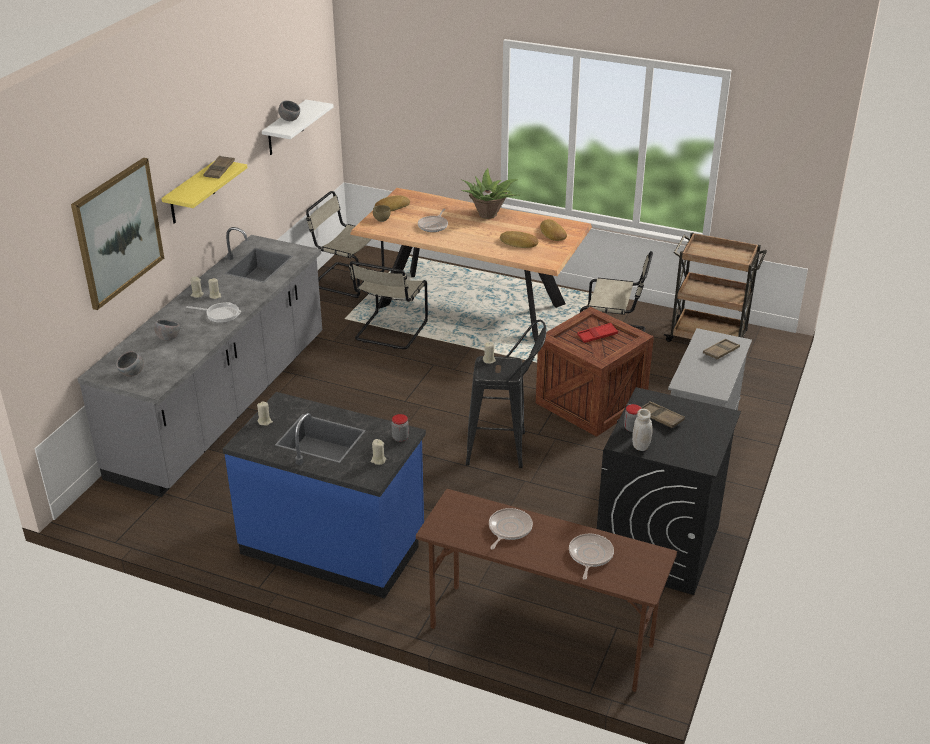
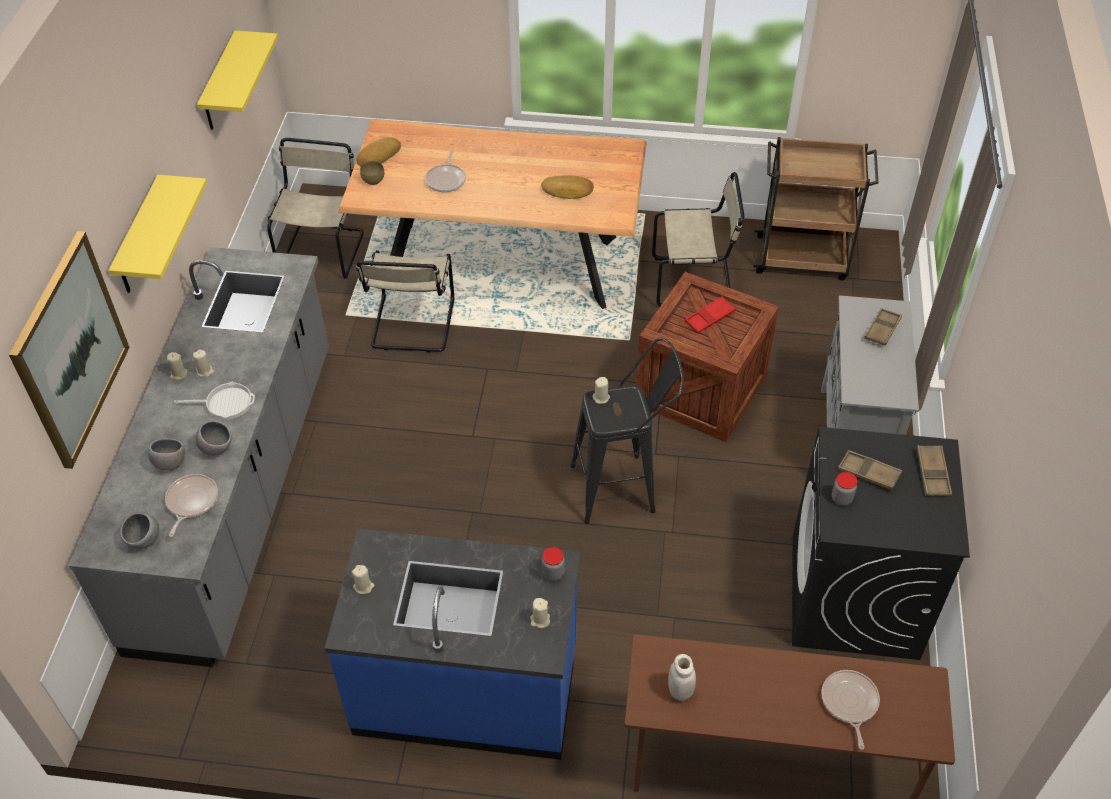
camera: 15 degrees left, 15 degrees up
brown tray [204,156,235,179] -> brown tray moved to [917,445,952,497]
white shelf [262,100,334,155] -> yellow shelf [197,31,278,130]
grey bowl [278,100,300,121] -> grey bowl moved to [196,421,232,456]
beige chair [306,191,384,298] -> beige chair turned 90 degrees clockwise [267,138,364,279]
potted plant [460,168,520,219] -> none
frying pan [489,508,533,549] -> frying pan moved to [165,474,218,537]
bread [540,219,567,241] -> none
white jar [632,409,653,451] -> white jar moved to [668,654,696,701]

